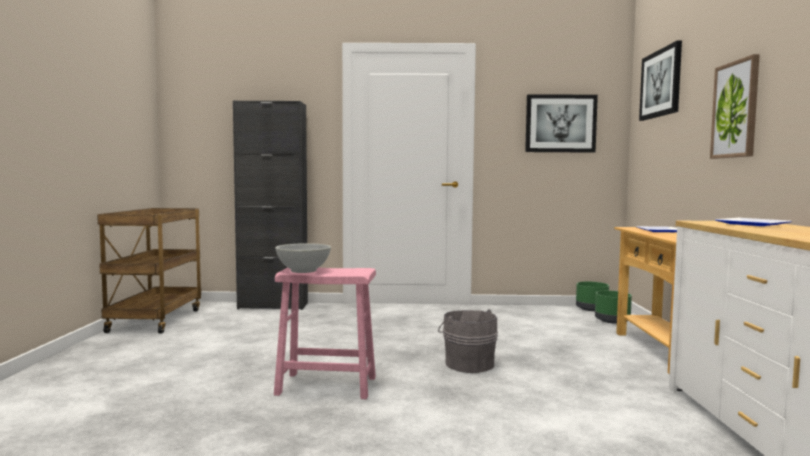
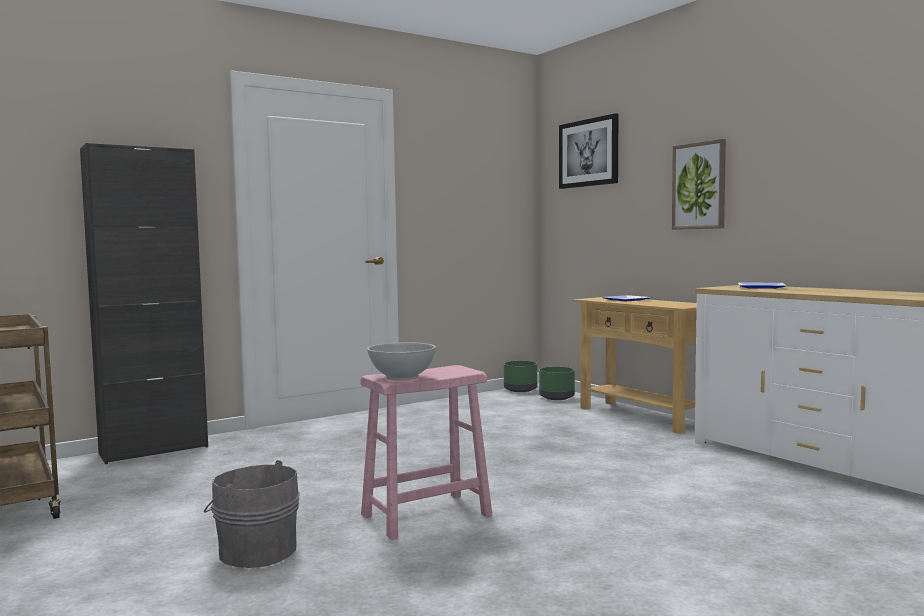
camera: 35 degrees left, 0 degrees up
grey bucket [438,309,498,373] -> grey bucket moved to [204,460,300,568]
picture [525,94,598,153] -> none

